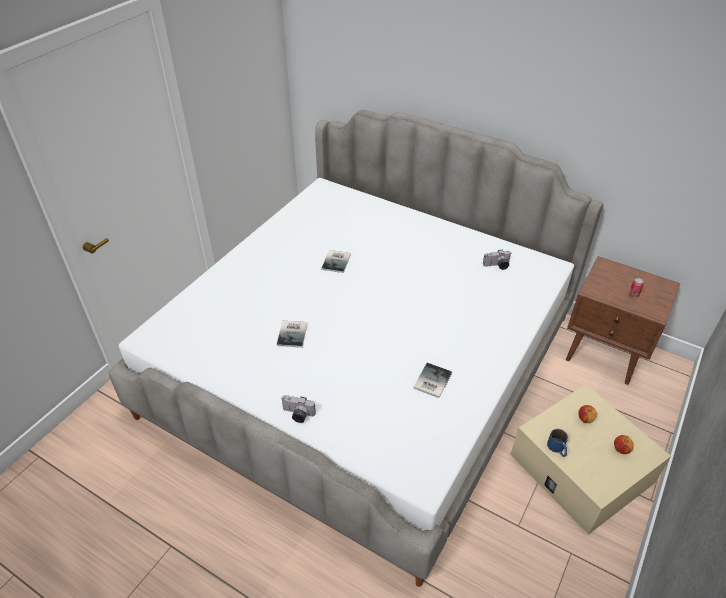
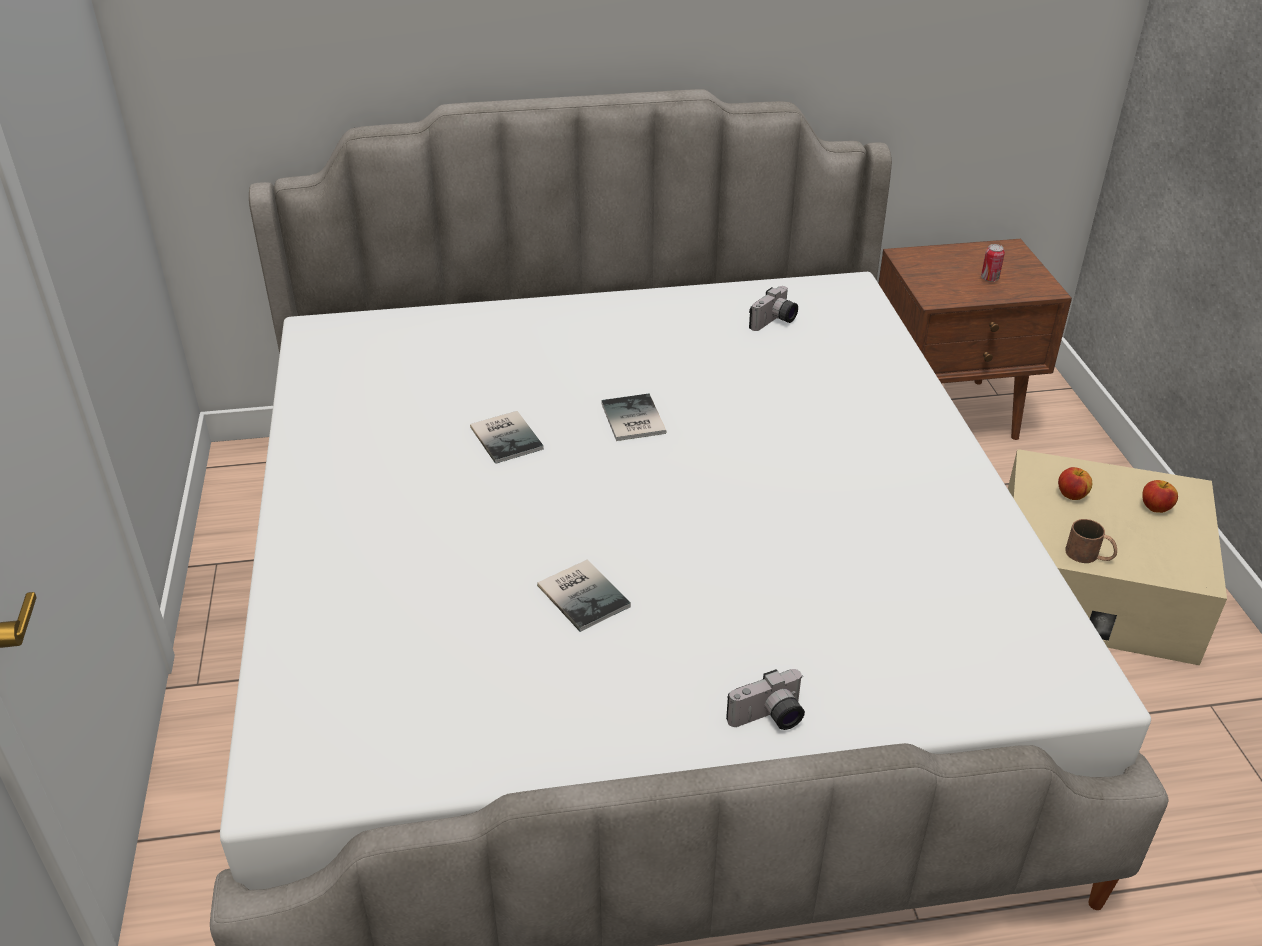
camera: 40 degrees left, 5 degrees down
book [413,363,452,398] -> book moved to [601,394,667,441]
blue mug [547,429,568,457] -> brown mug [1065,519,1117,563]

